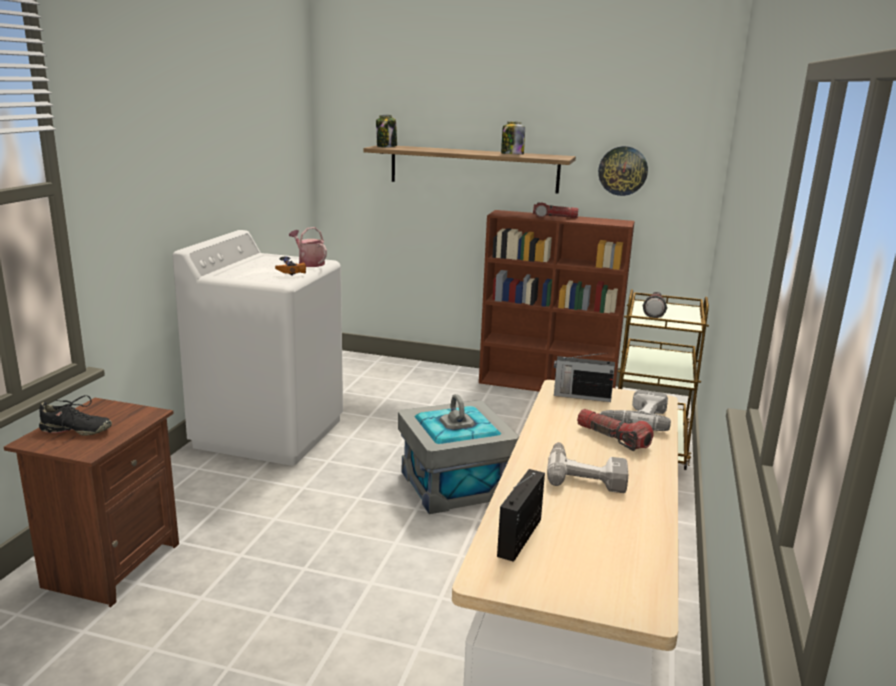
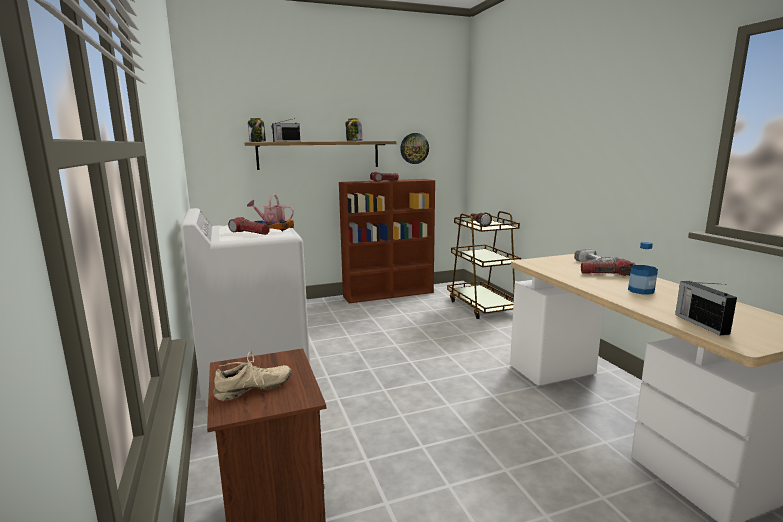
camera: 35 degrees left, 5 degrees down
black shoe [39,395,112,436] -> beige shoe [213,351,292,401]
grey storage box [398,394,519,514] -> none
power drill [547,442,628,493] -> bottle [628,242,658,295]
radio [554,353,615,402] -> radio moved to [271,118,300,142]
none -> flashlight [228,217,270,235]

